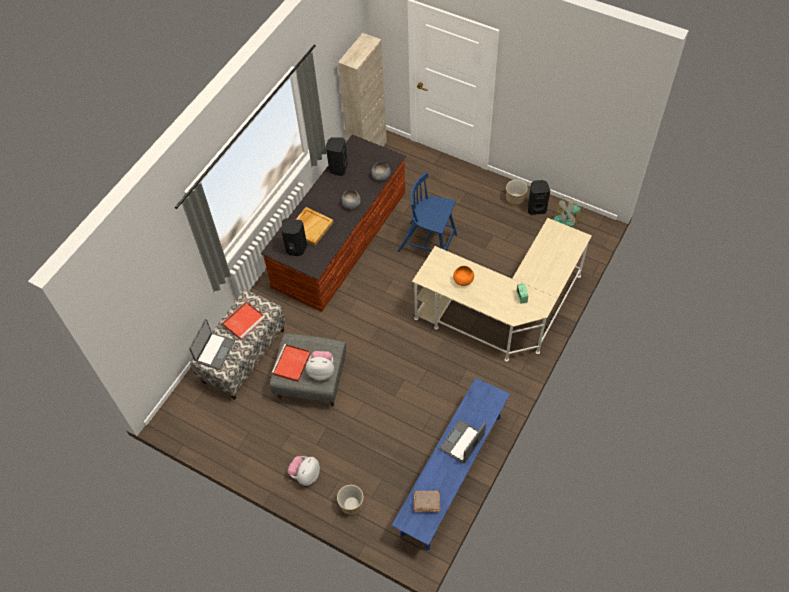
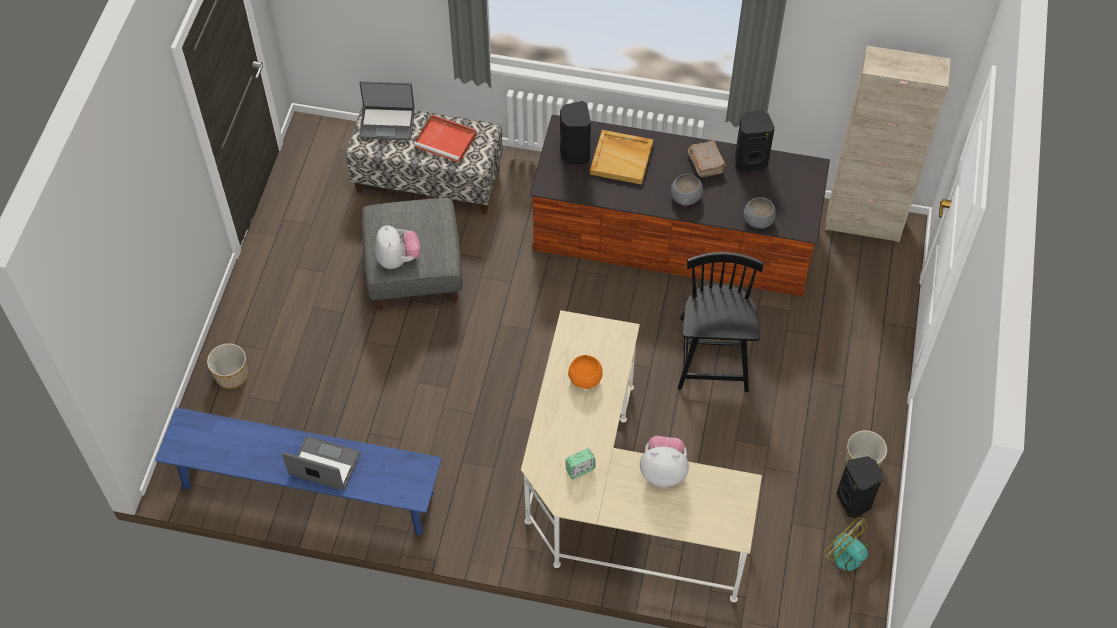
camera: 70 degrees right, 0 degrees up
red tray [272,344,311,382] -> none
plush toy [287,456,320,486] -> plush toy moved to [640,436,689,487]
blue chair [398,172,457,252] -> black chair [678,252,764,392]
brown book [413,490,440,512] -> brown book moved to [688,140,726,178]

